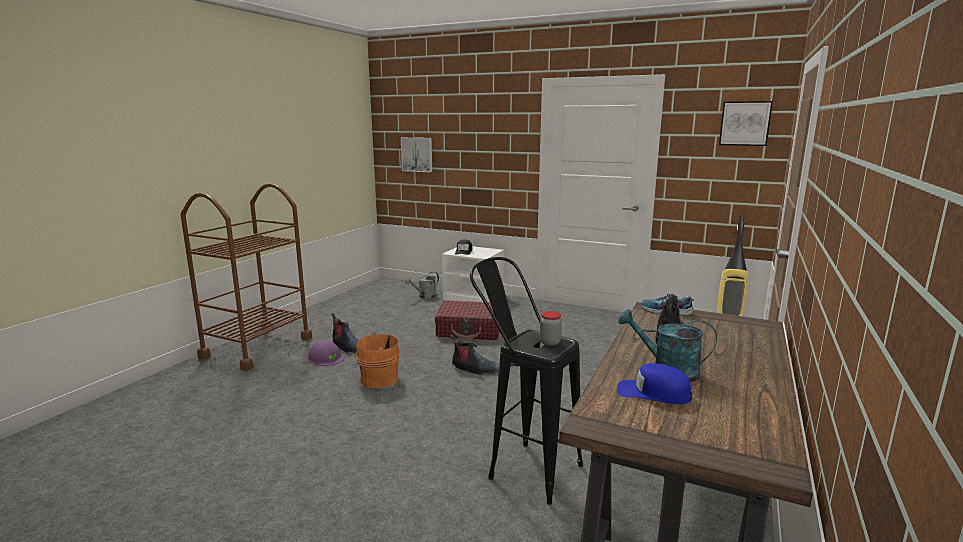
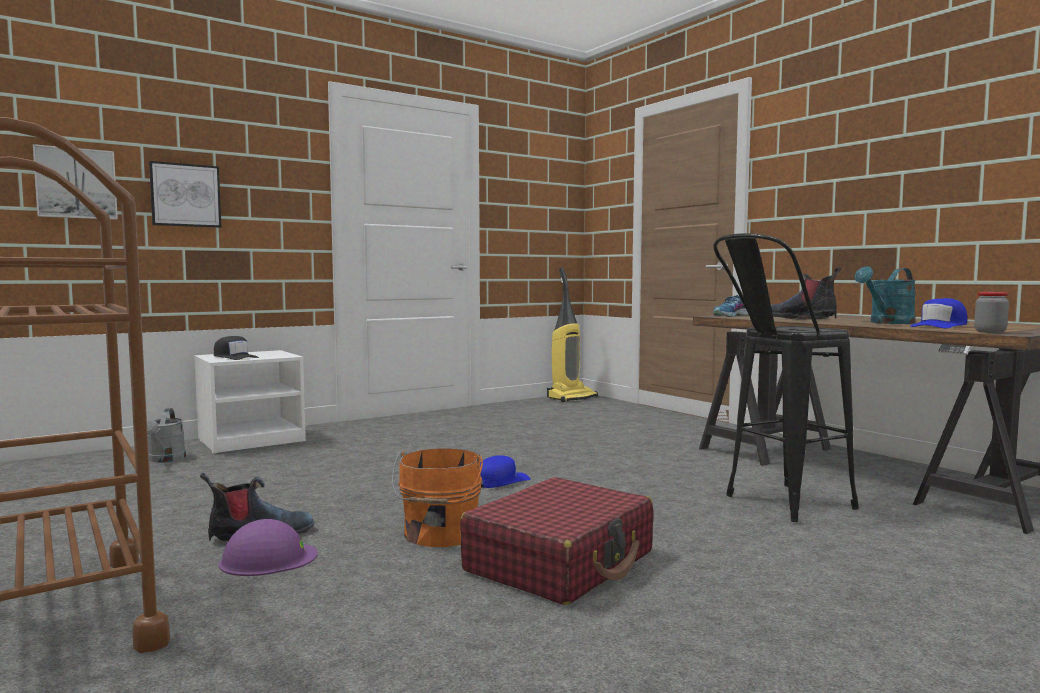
camera: 60 degrees left, 10 degrees down
red suitcase [435,300,500,340] -> red suitcase moved to [460,477,653,605]
boot [450,334,499,375] -> blue cap [480,455,531,488]
jar [540,311,562,346] -> jar moved to [974,292,1009,333]
picture [719,101,773,146] -> picture moved to [149,161,221,228]

